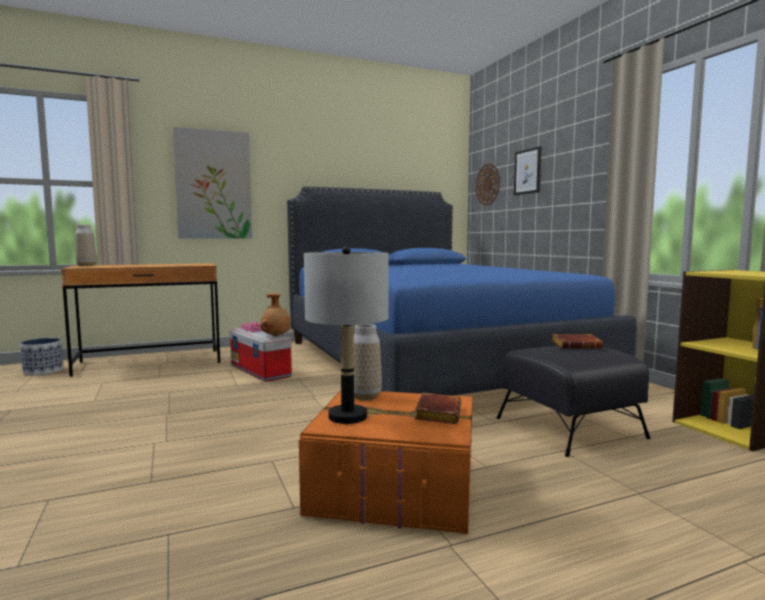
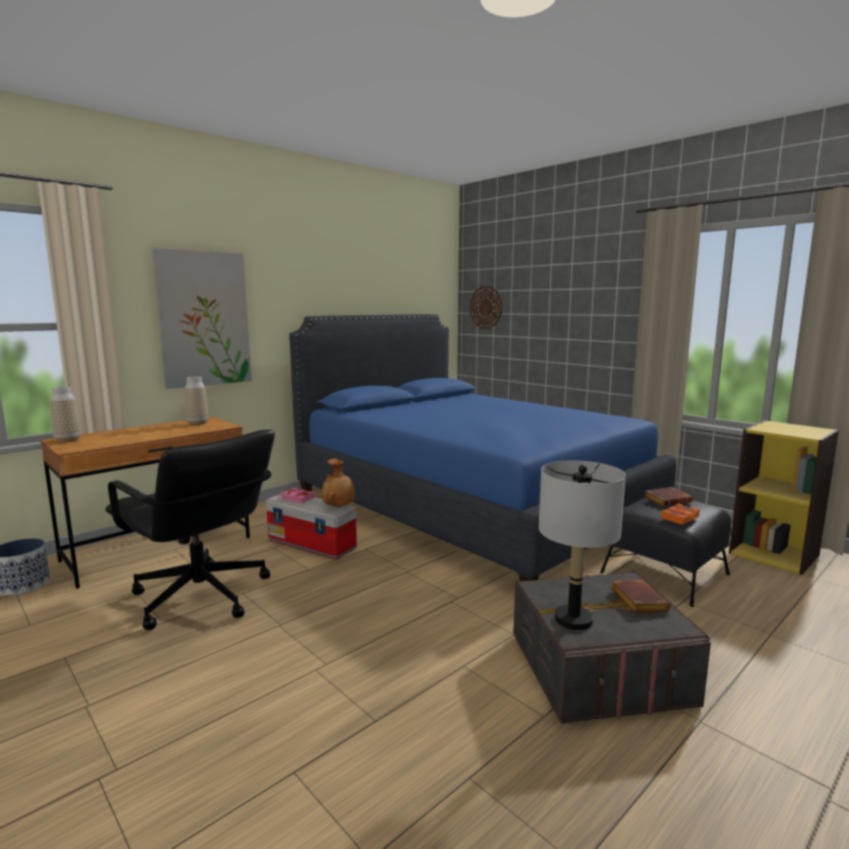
camera: 20 degrees left, 5 degrees up
orange storage box [299,390,472,534] -> grey storage box [513,569,711,724]
vase [354,324,382,400] -> vase moved to [185,376,208,425]
picture [514,146,541,195] -> none
none -> black office chair [105,430,275,630]
none -> orange book [661,503,700,525]

